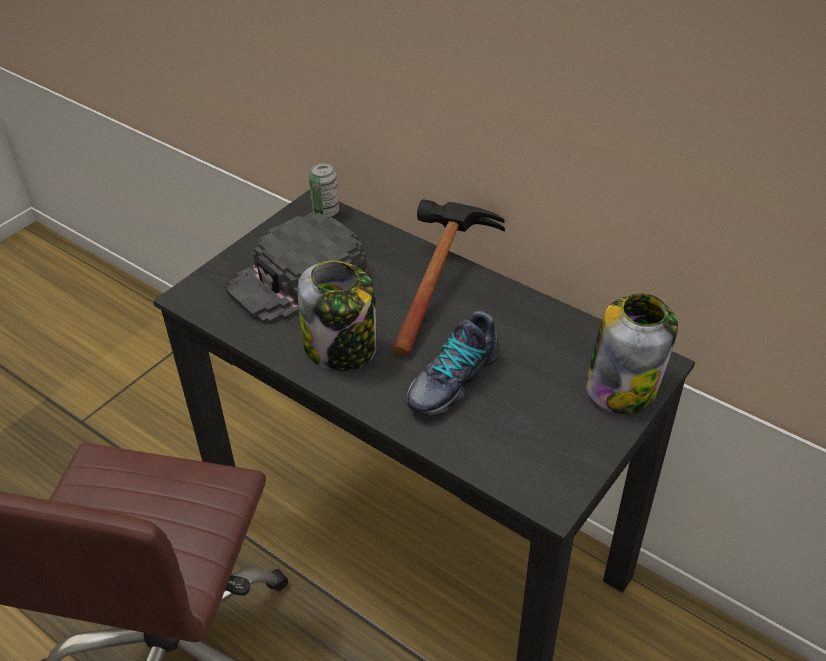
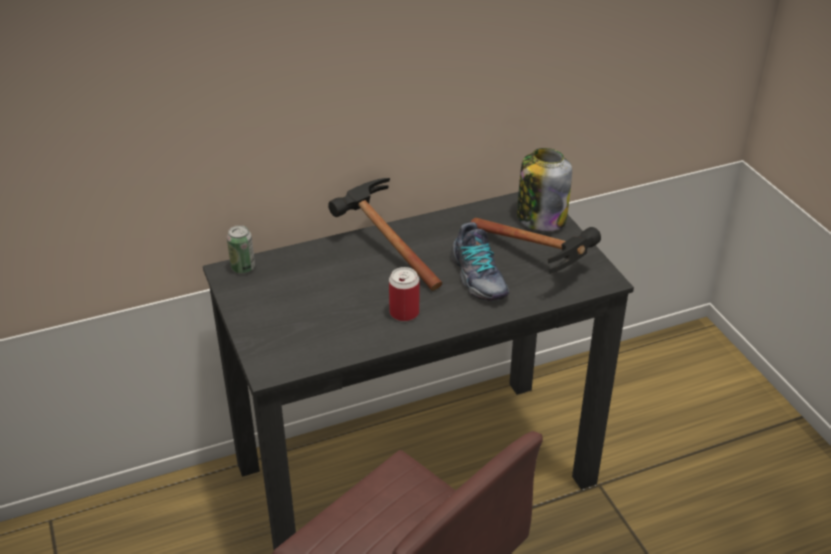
camera: 60 degrees left, 5 degrees down
black cap [226,212,367,324] -> none
jar [297,260,376,371] -> can [389,267,419,321]
none -> hammer [471,218,601,274]

